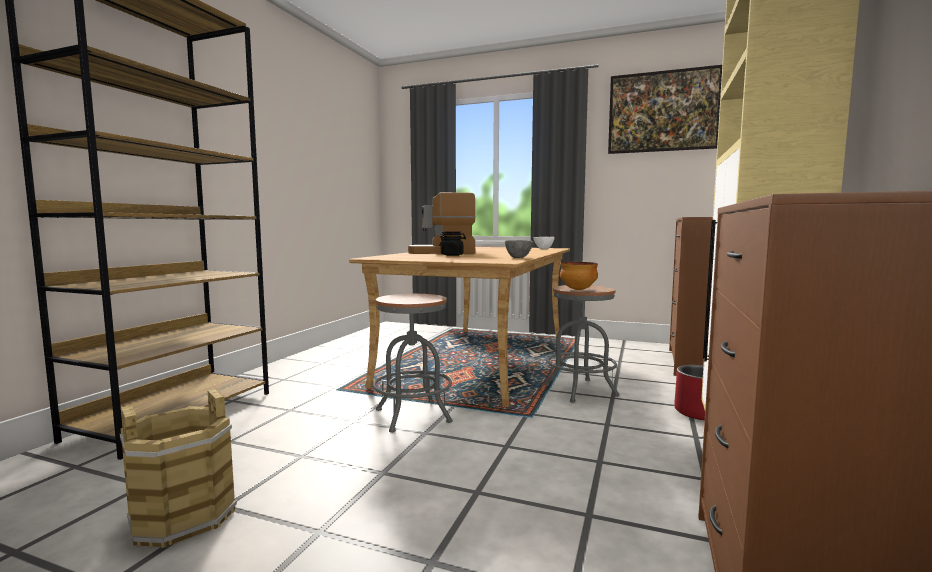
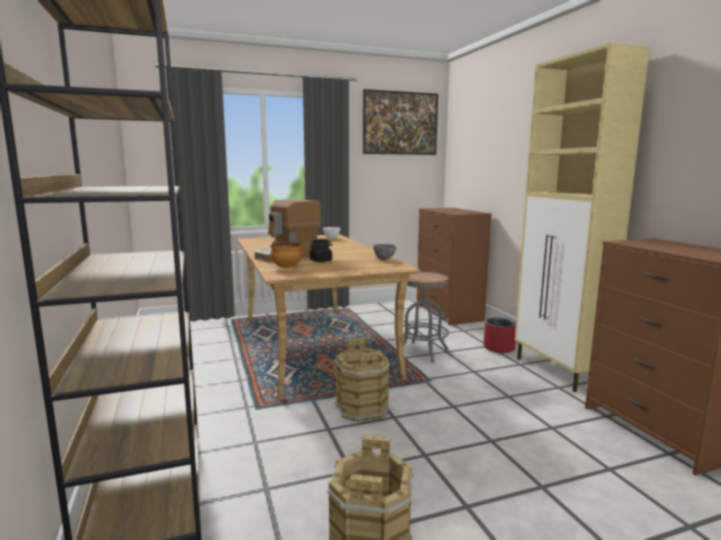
camera: 40 degrees left, 5 degrees up
grey stool [373,294,453,433] -> brown bucket [334,337,390,422]
bowl [560,262,598,290] -> bowl moved to [270,243,303,268]

